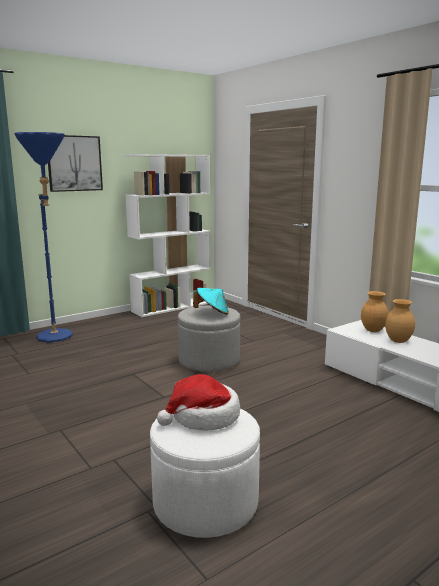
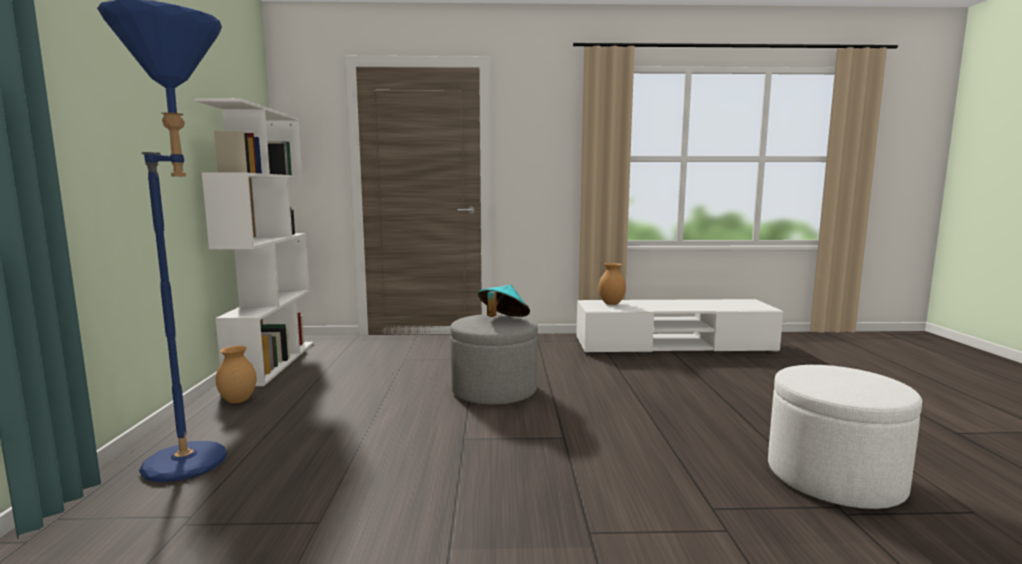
camera: 55 degrees left, 5 degrees down
picture [48,135,103,192] -> none
hat [157,374,240,431] -> none
brown vase [385,299,415,343] -> brown vase moved to [216,346,256,403]

